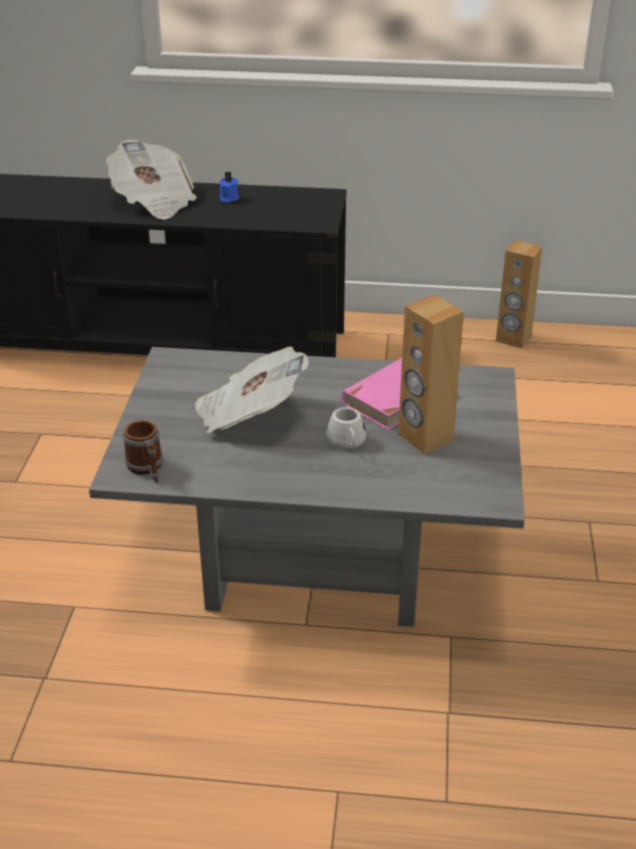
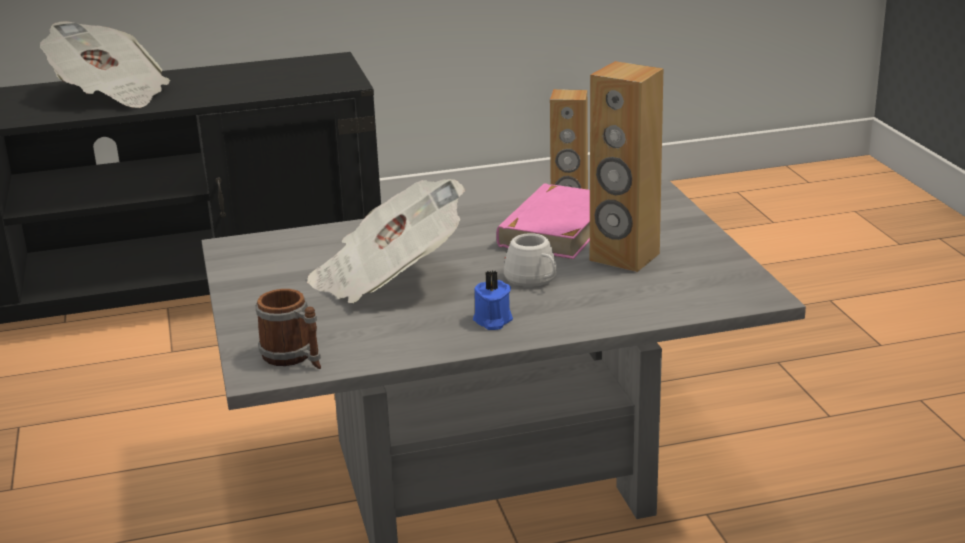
camera: 20 degrees left, 10 degrees down
blue candle [220,171,239,203] -> blue candle moved to [473,271,513,330]

